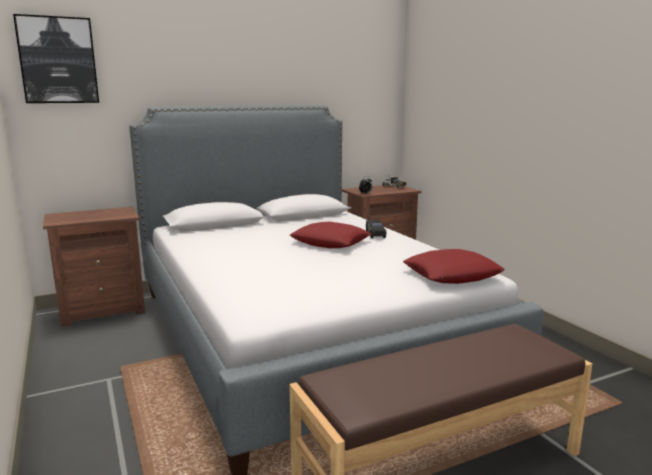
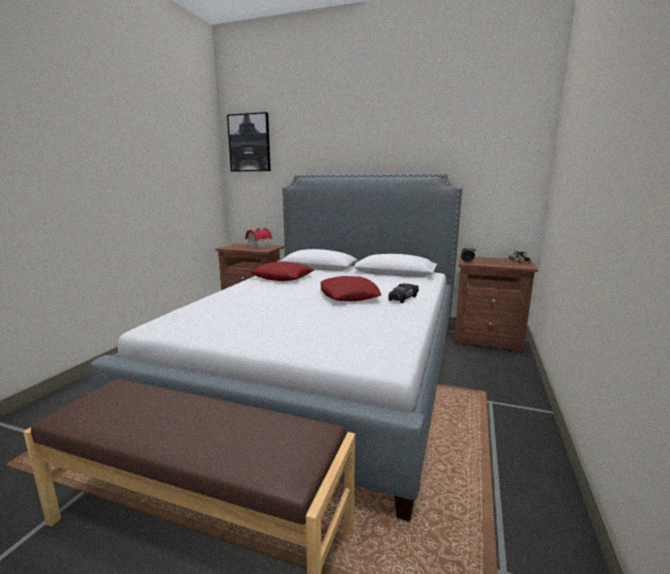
camera: 45 degrees right, 0 degrees up
red pillow [403,249,505,284] -> red pillow moved to [250,261,314,281]
none -> toy house [245,228,272,249]

